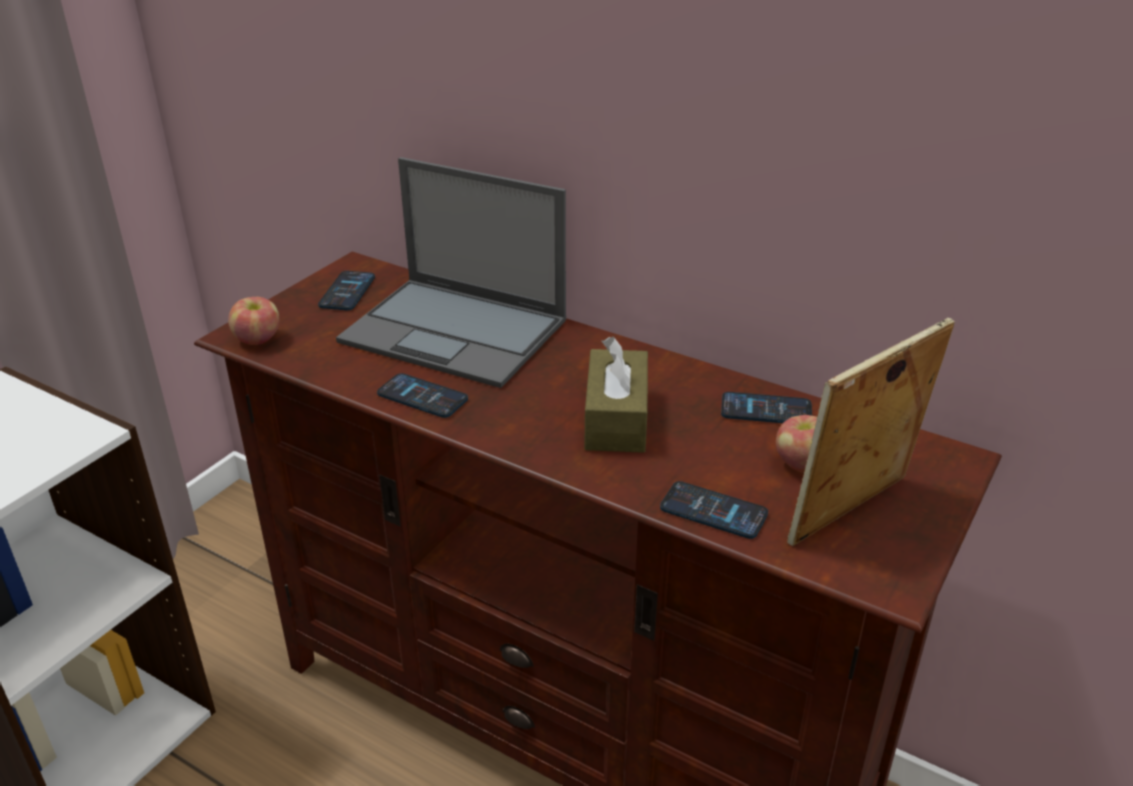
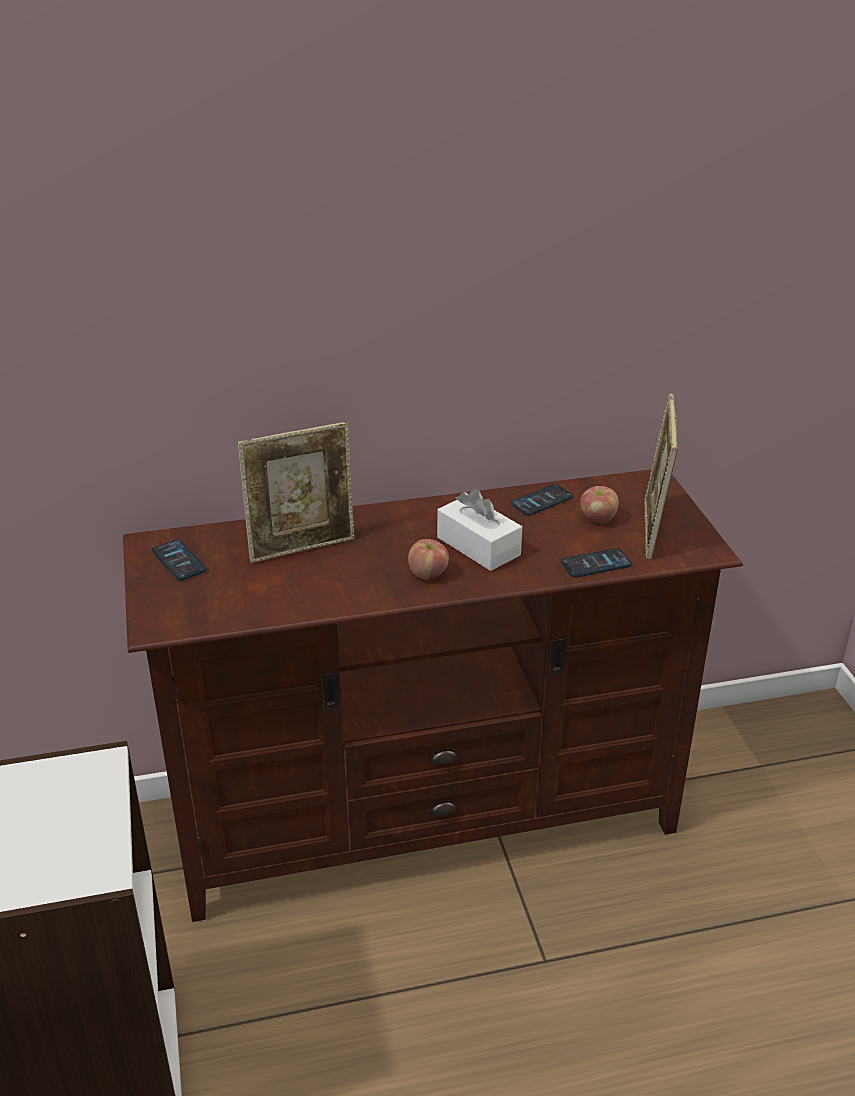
camera: 45 degrees left, 0 degrees up
apple [228,297,279,345] -> apple moved to [408,539,449,579]
laptop [336,157,566,388] -> picture frame [238,422,355,563]
phone [377,373,468,418] -> none
brown tissue box [584,337,648,453] -> white tissue box [437,489,522,571]

